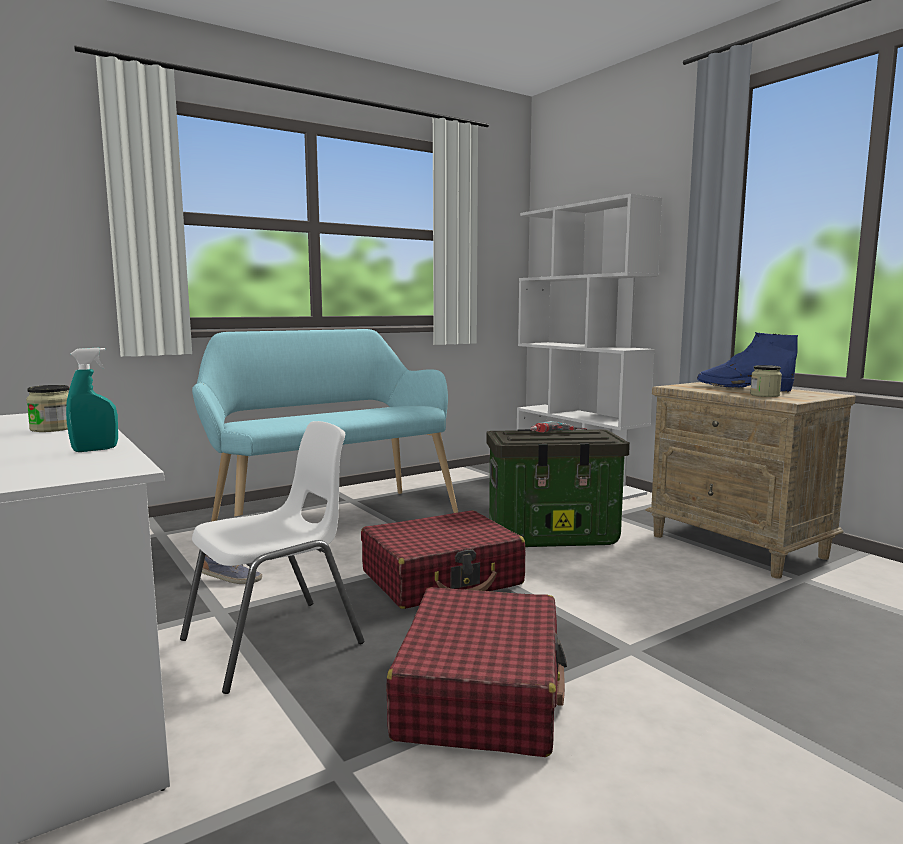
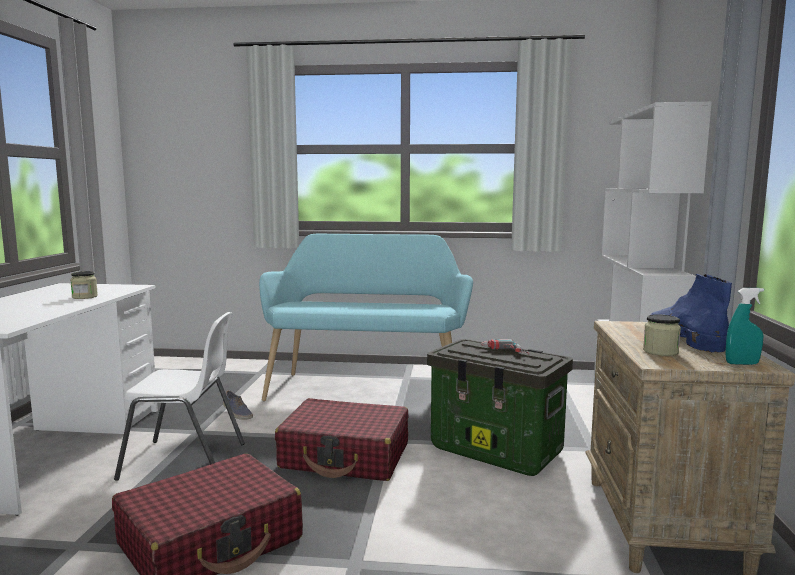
camera: 40 degrees right, 0 degrees up
turquoise spray bottle [66,348,118,452] -> turquoise spray bottle moved to [725,288,764,365]

